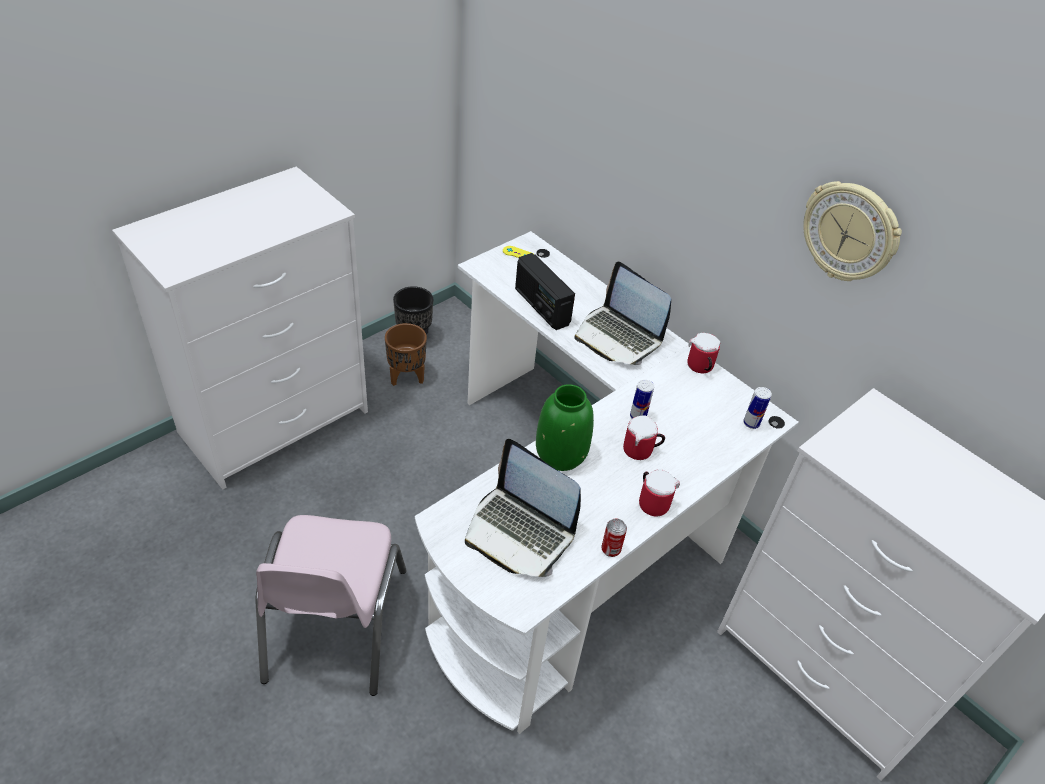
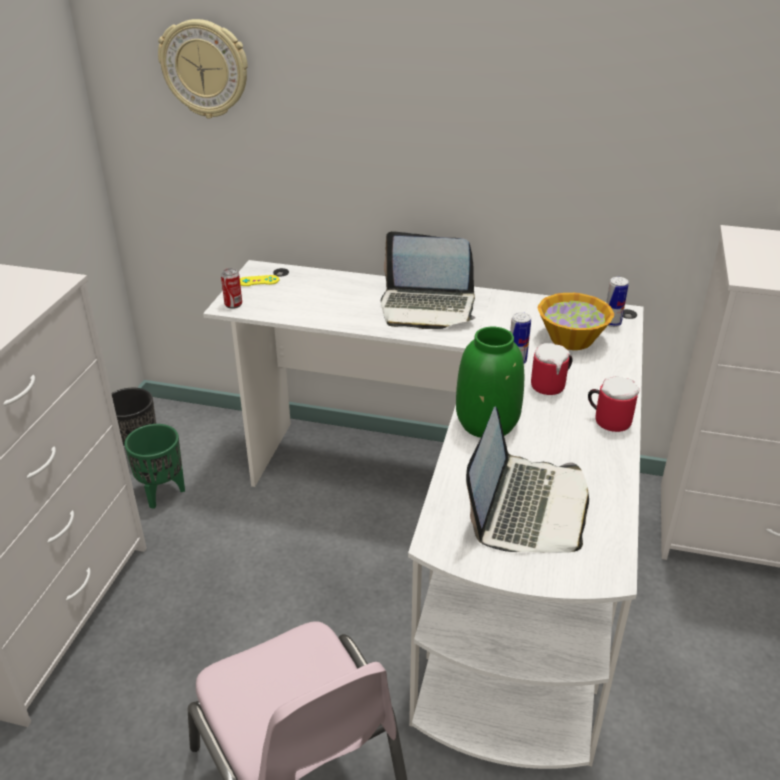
camera: 30 degrees left, 10 degrees down
brown planter [385,323,427,386] -> green planter [124,424,185,509]
laptop [465,439,581,577] -> laptop turned 75 degrees counterclockwise [466,407,589,553]
radio [515,253,575,330] -> none
can [602,518,627,557] -> can moved to [221,268,242,309]
mug [687,333,721,373] -> none
wall clock [803,181,902,281] -> wall clock moved to [158,19,248,119]
none -> bowl [538,293,614,350]

